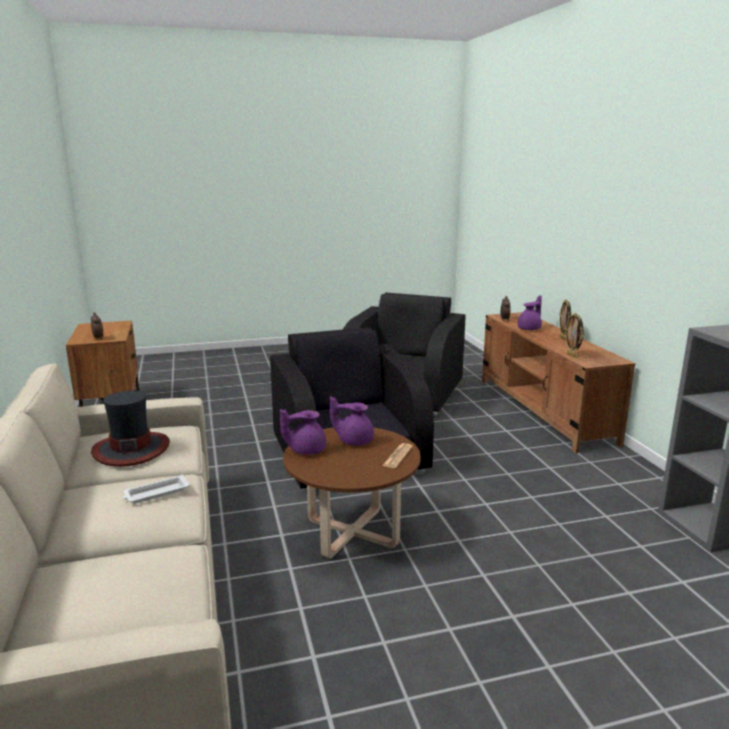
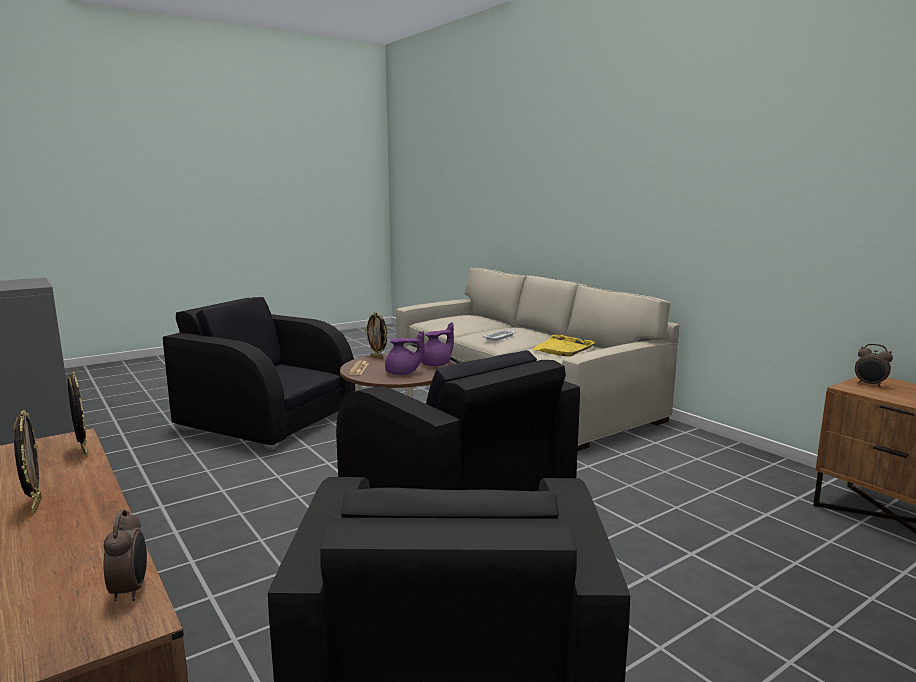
camera: 160 degrees right, 5 degrees down
hat [91,390,170,467] -> yellow tray [531,335,595,357]
purple teapot [518,295,542,330] -> none
none -> black armchair [163,297,355,451]
none -> picture frame [365,312,388,359]

